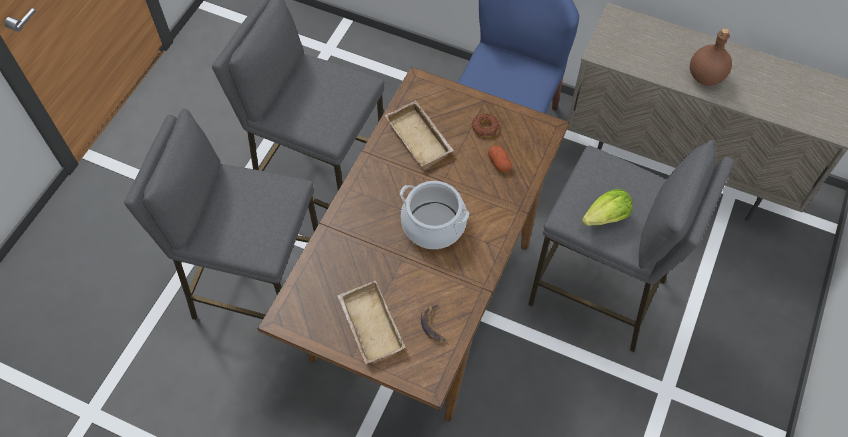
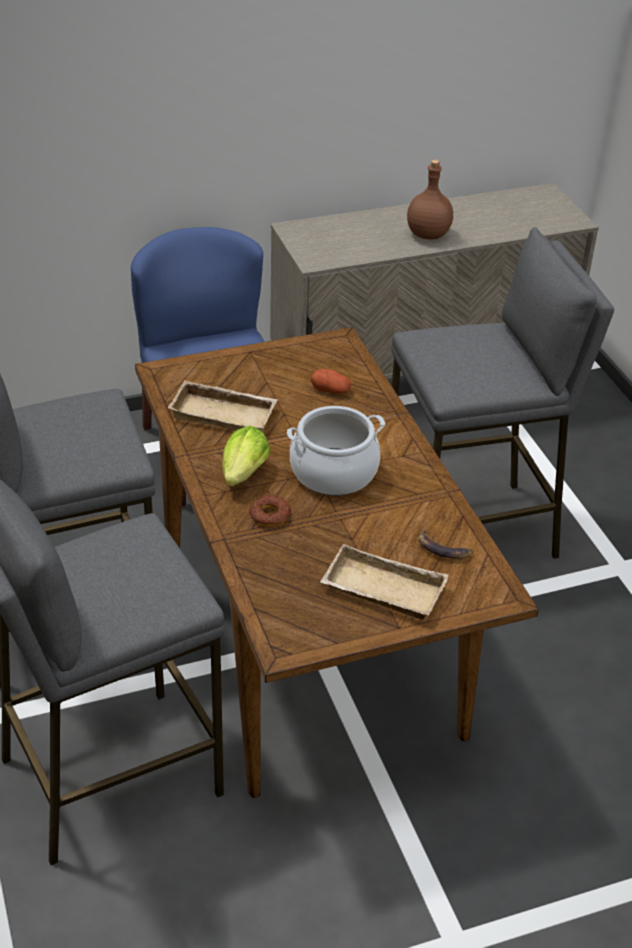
camera: 45 degrees left, 20 degrees down
donut [472,114,499,137] -> donut moved to [249,495,292,527]
lettuce [582,189,633,226] -> lettuce moved to [222,426,271,486]

